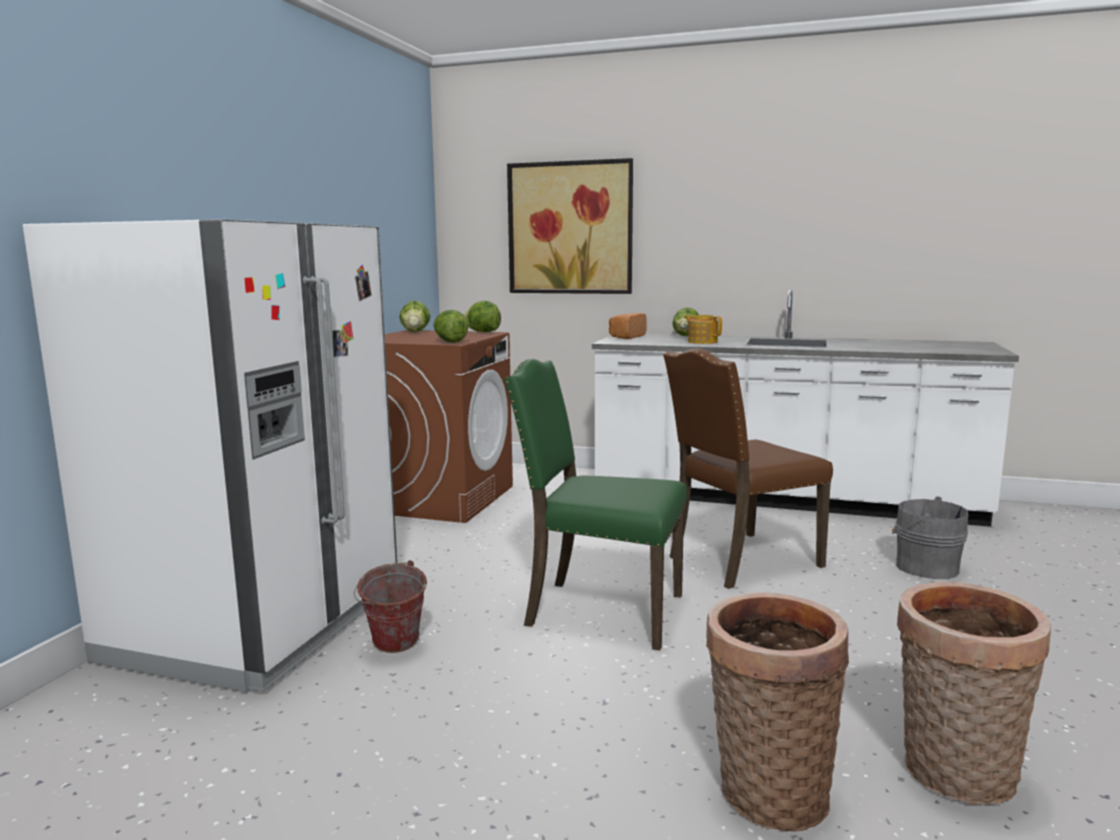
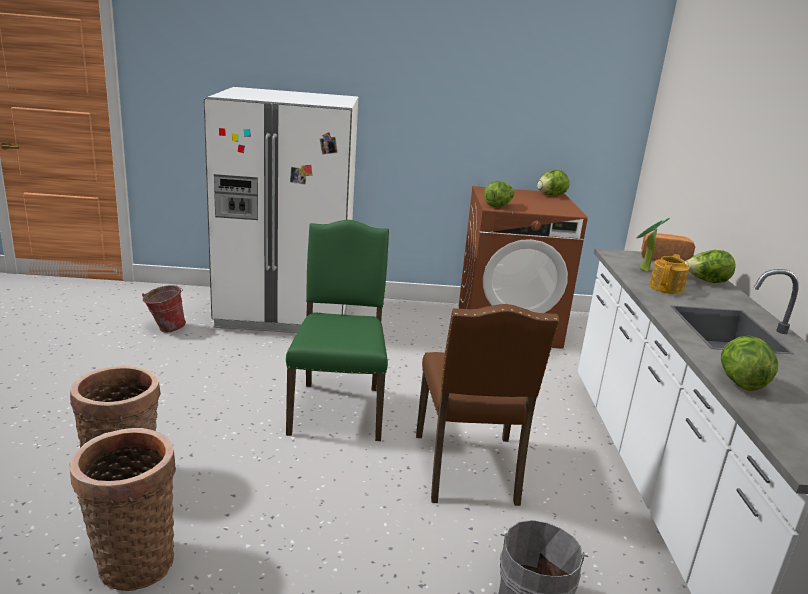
camera: 70 degrees right, 10 degrees up
bucket [354,560,427,653] -> bucket moved to [142,285,186,332]
lettuce [464,301,501,332] -> lettuce moved to [721,336,778,391]
picture [507,158,633,294] -> none
brown chair [663,348,833,589] -> brown chair turned 135 degrees counterclockwise [416,304,559,506]
none -> potted plant [636,218,670,272]

